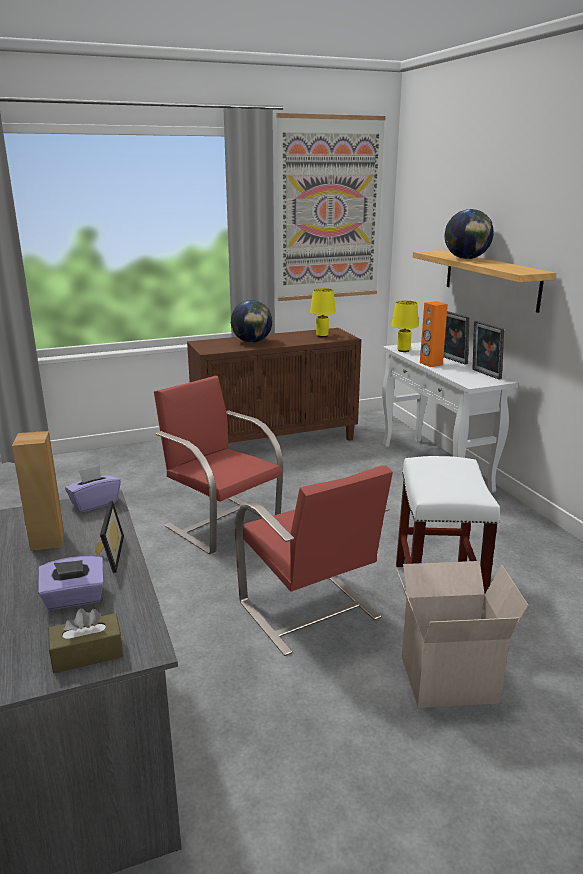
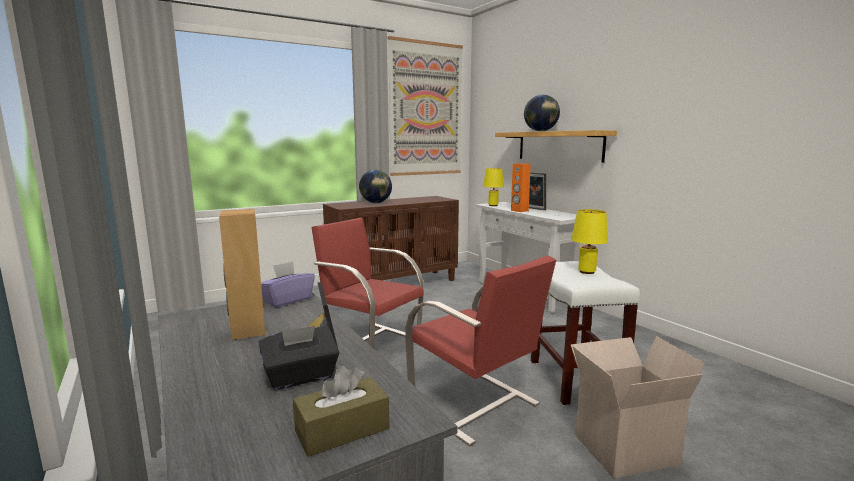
camera: 10 degrees left, 10 degrees down
purple tissue box [38,556,104,610] -> black tissue box [258,326,339,390]
yellow table lamp [310,288,336,337] -> yellow table lamp moved to [571,209,608,274]
picture frame [472,320,504,380] -> none

